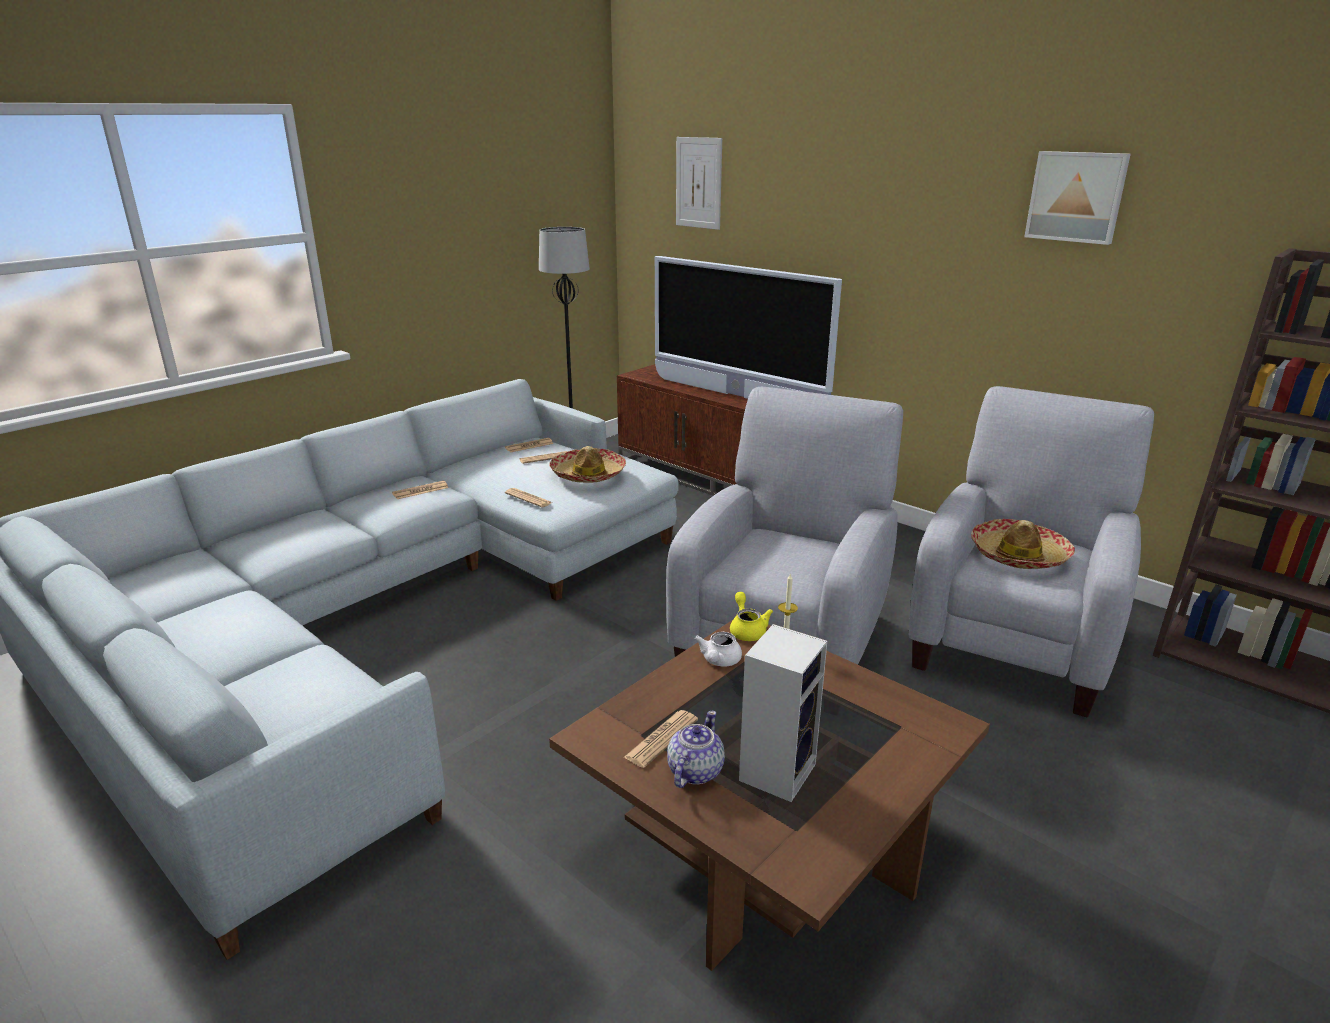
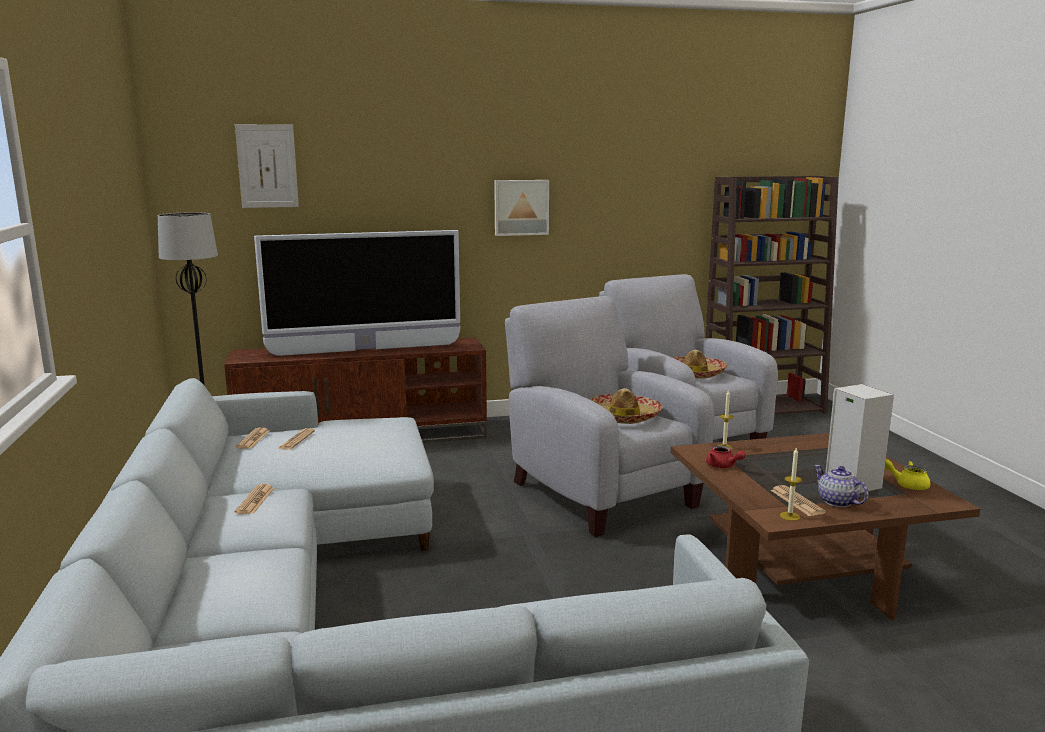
camera: 55 degrees left, 10 degrees down
newspaper [505,488,552,507] -> none
hat [549,446,626,483] -> hat moved to [590,388,663,424]
white teapot [695,632,742,666] -> red teapot [706,445,746,468]
yellow teapot [730,592,773,641] -> yellow teapot moved to [885,459,930,490]
picture [1024,151,1131,245] -> picture moved to [494,180,549,236]
none -> candle [780,448,802,521]

